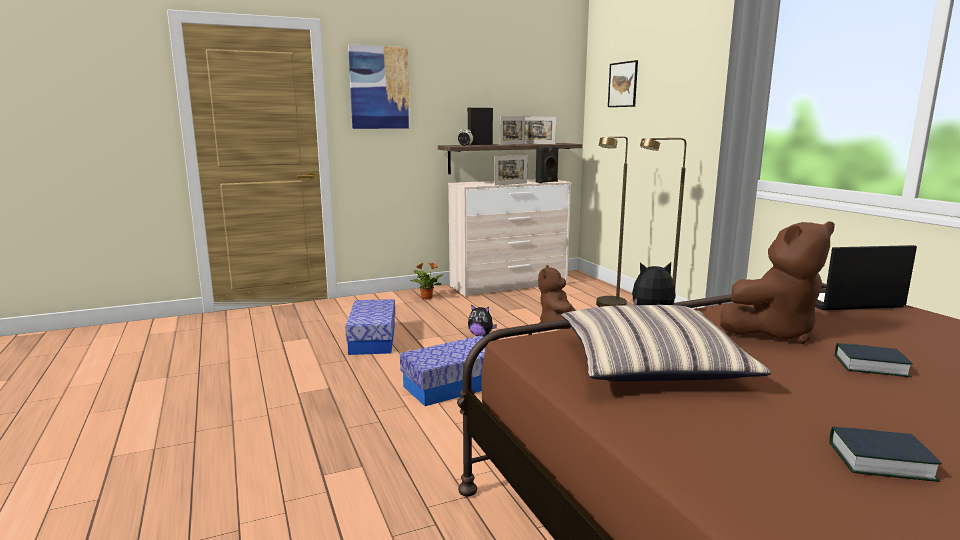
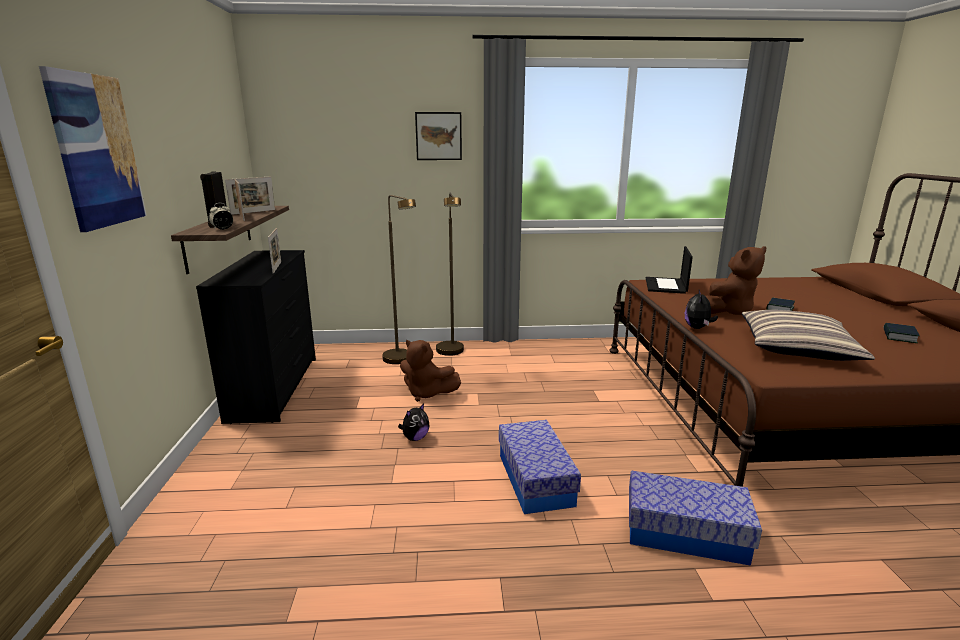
camera: 70 degrees left, 5 degrees up
storage box [345,299,395,355] -> storage box moved to [629,471,762,566]
potted plant [410,262,443,299] -> none
beige dresser [448,179,572,297] -> black dresser [196,250,316,424]
black speaker [536,146,559,183] -> none
picture [608,60,638,107] -> picture moved to [415,112,462,160]
brown plush toy [720,221,835,344] -> brown plush toy turned 60 degrees clockwise [706,246,766,315]

